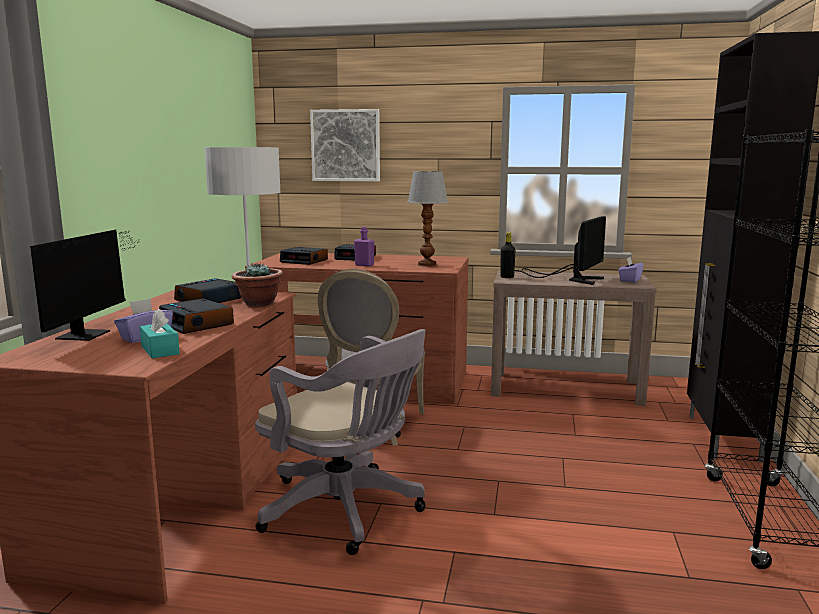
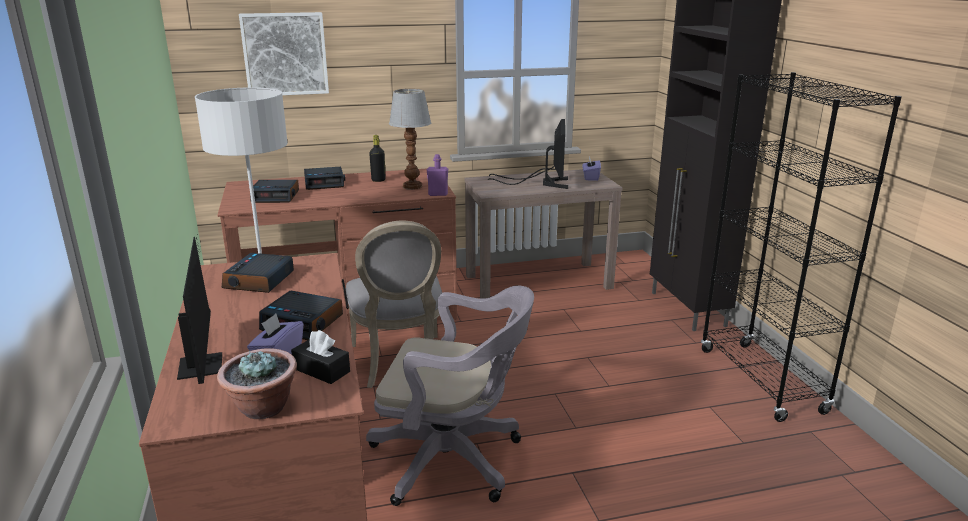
camera: 25 degrees left, 10 degrees up
turquoise tissue box [139,308,180,358] -> black tissue box [291,330,350,384]
potted plant [231,263,283,307] -> potted plant moved to [217,348,297,419]
purple bottle [354,227,374,266] -> purple bottle moved to [427,154,448,196]
black bottle [500,232,516,278] -> black bottle moved to [369,135,386,182]

